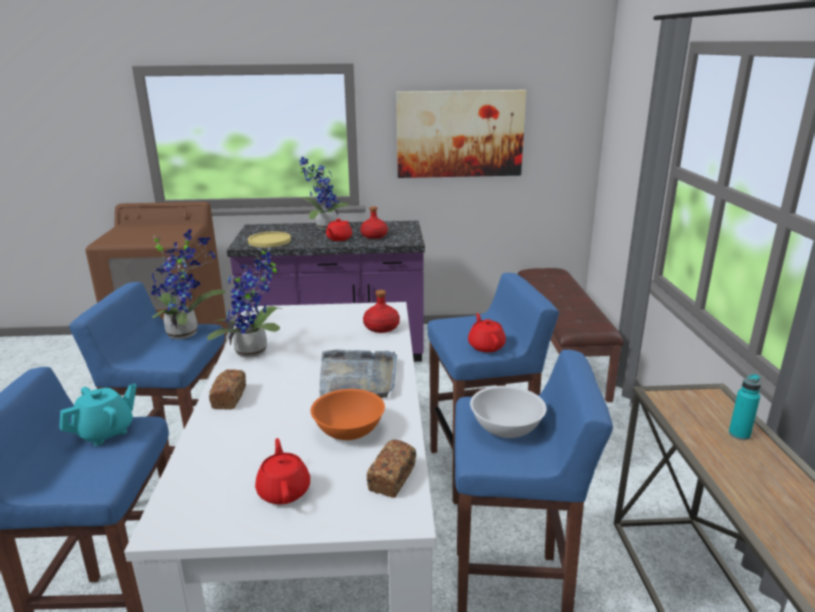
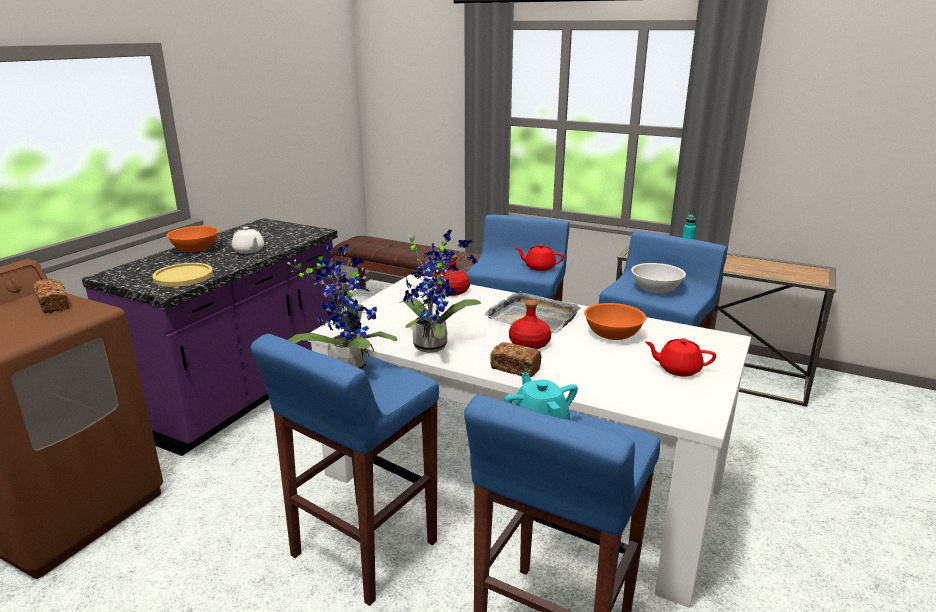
camera: 60 degrees left, 0 degrees up
potted plant [300,157,349,230] -> orange bowl [166,226,219,252]
red teapot [326,219,352,241] -> white teapot [232,227,264,254]
red bottle [360,207,388,239] -> red bottle moved to [509,300,551,349]
bread [367,439,416,498] -> bread moved to [33,279,69,313]
picture [396,90,526,178] -> none

